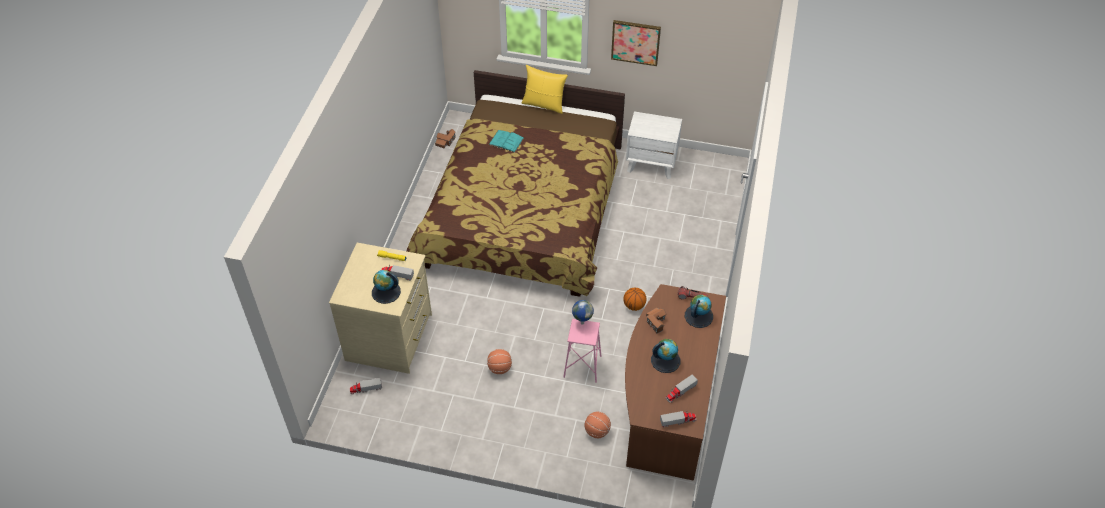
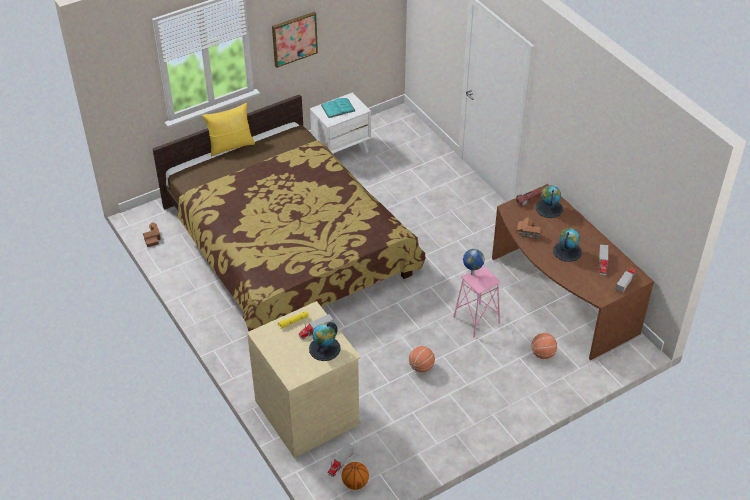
camera: 45 degrees left, 5 degrees down
turquoise book [488,130,524,153] -> turquoise book moved to [321,98,355,118]
basketball [624,288,646,311] -> basketball moved to [341,462,369,490]

